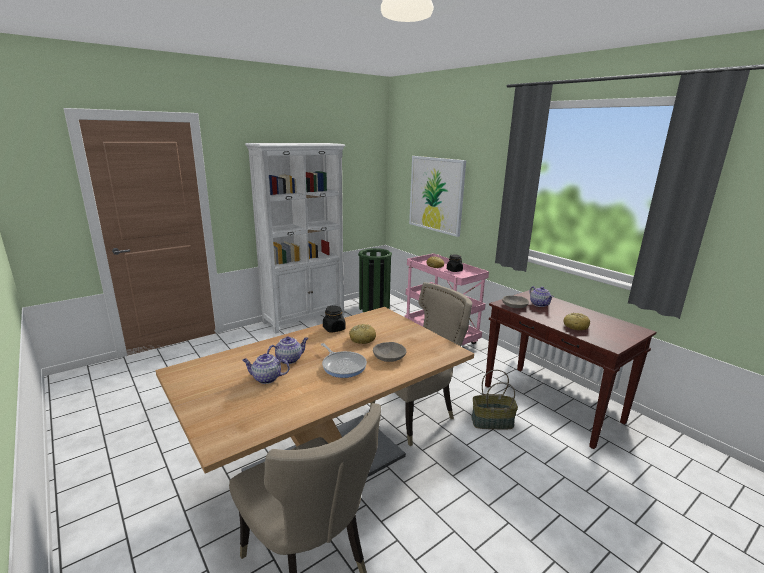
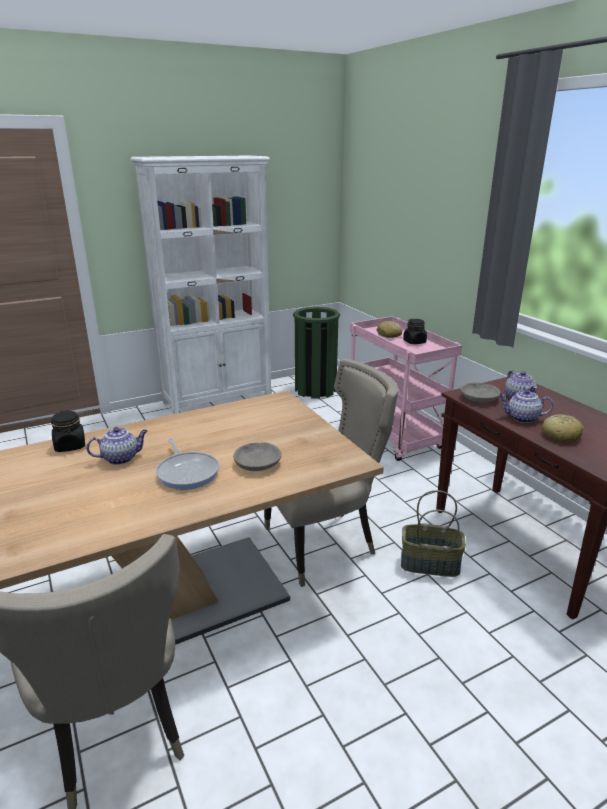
camera: 10 degrees right, 5 degrees up
teapot [242,353,290,384] -> teapot moved to [499,389,554,423]
black jar [323,306,346,333] -> black jar moved to [51,410,85,452]
bread [349,324,376,344] -> none
picture [409,156,466,237] -> none

